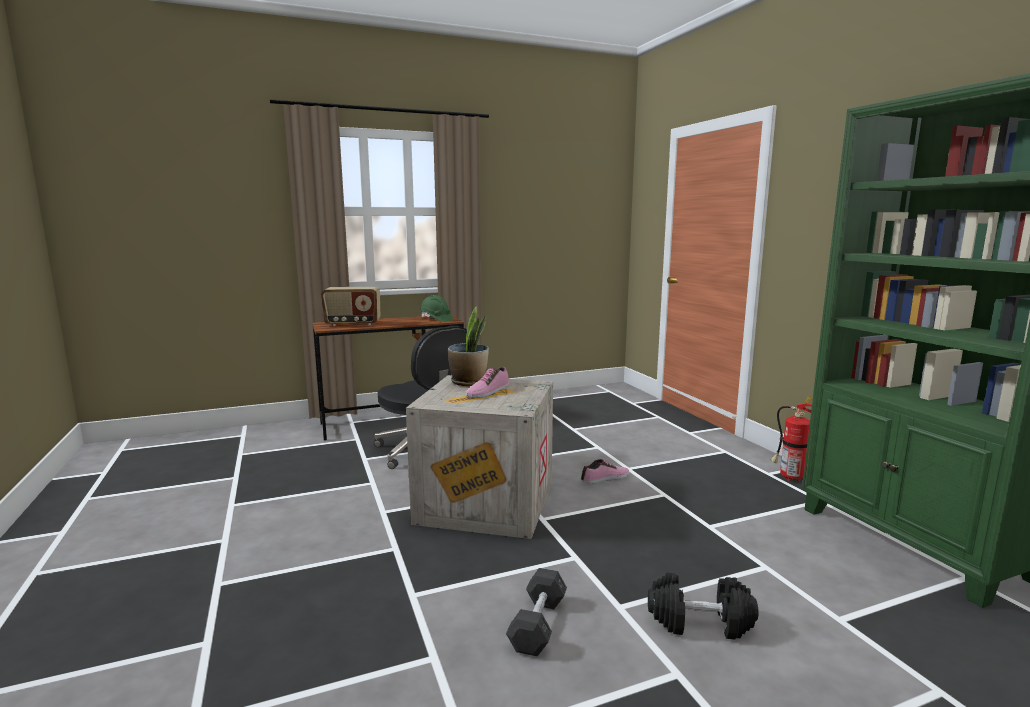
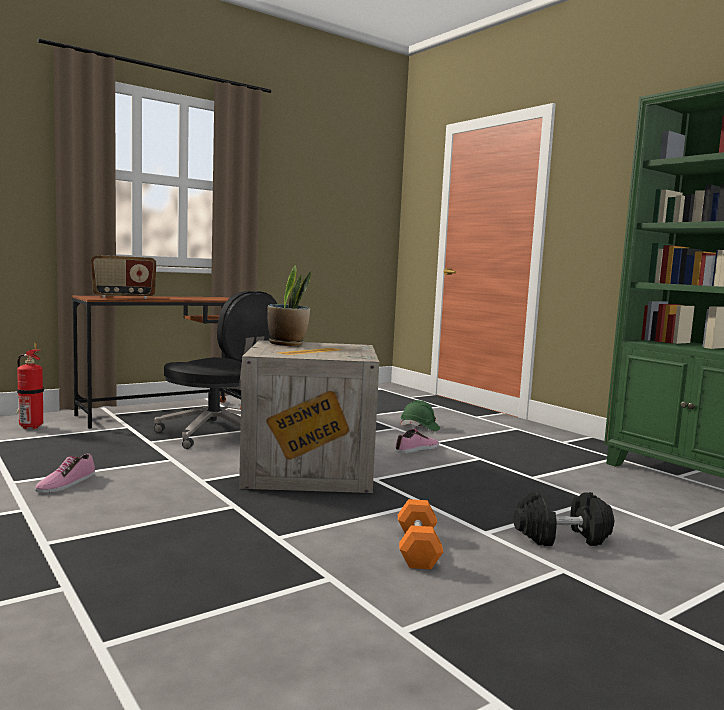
camera: 15 degrees left, 5 degrees down
green hard hat [420,295,453,322] -> green hard hat moved to [401,400,440,431]
shoe [466,367,509,398] -> shoe moved to [35,453,95,493]
grey dumbbell [506,568,567,656] -> orange dumbbell [398,499,443,569]
fire extinguisher [771,396,812,481] -> fire extinguisher moved to [17,343,44,429]

